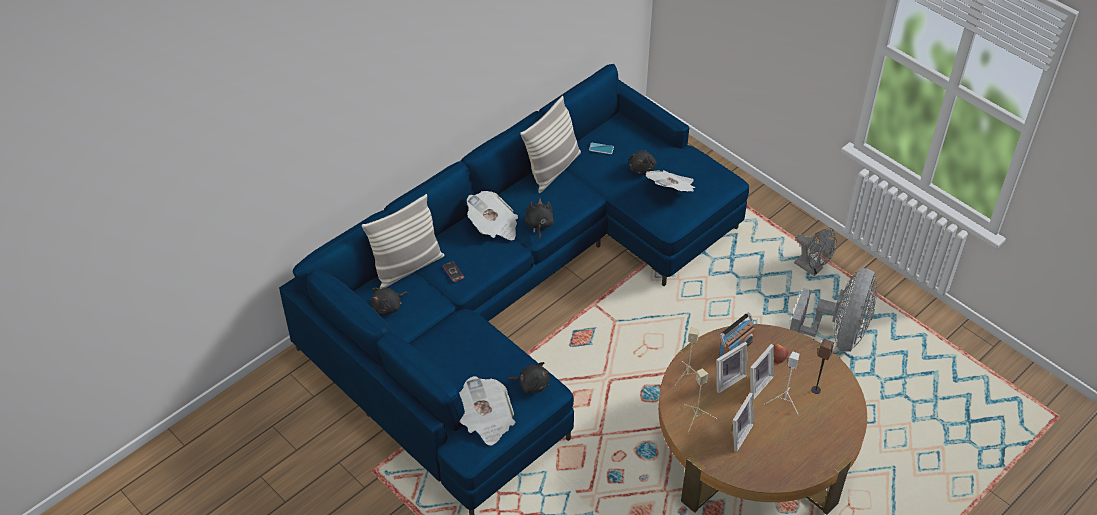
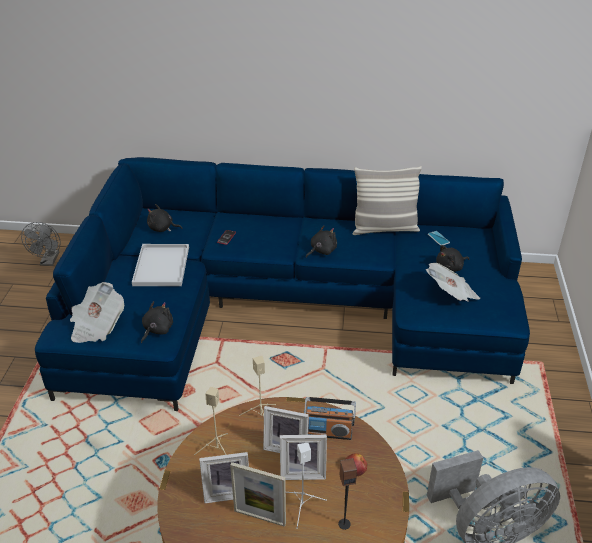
camera: 50 degrees right, 10 degrees down
pillow [361,194,445,289] -> none
newspaper [467,191,518,240] -> none
black plush toy [507,362,550,394] -> black plush toy turned 120 degrees counterclockwise [141,301,173,343]
grey fan [794,227,837,276] -> grey fan moved to [21,222,61,266]
none -> white tray [132,244,189,286]
none -> picture frame [230,462,286,527]

